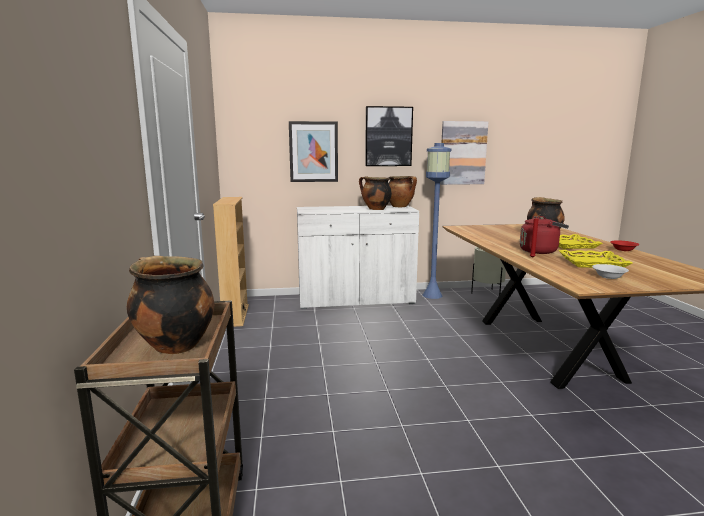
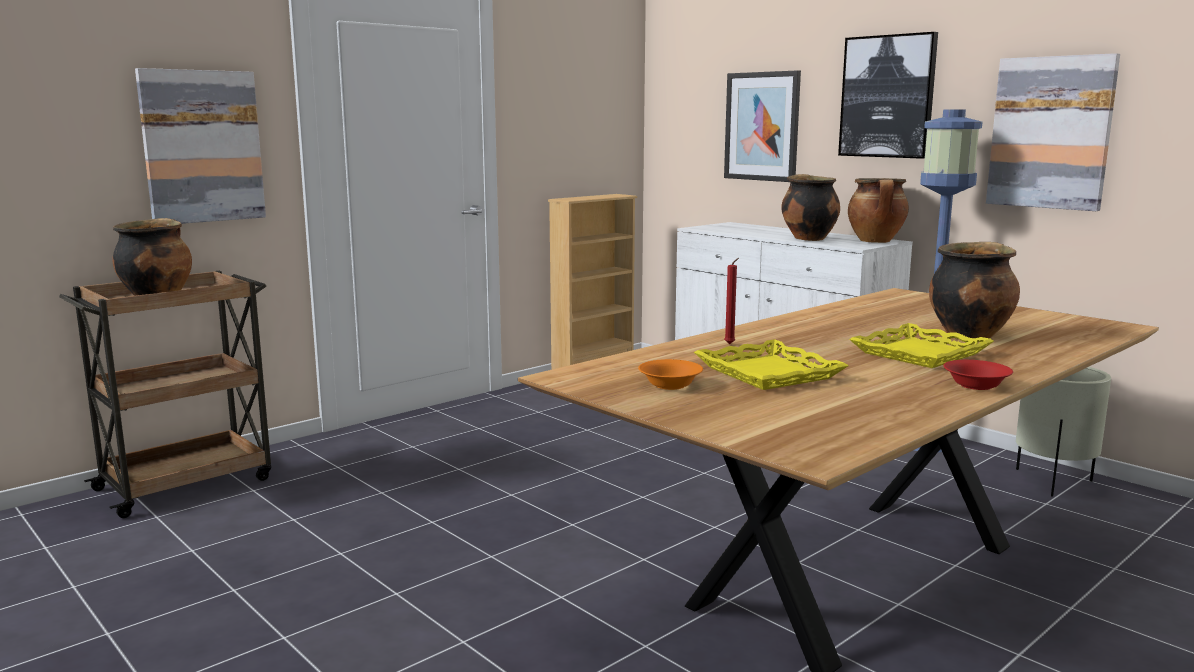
camera: 55 degrees right, 0 degrees up
red kettle [520,216,569,254] -> none
white bowl [592,264,629,279] -> orange bowl [638,359,703,390]
none -> picture [135,68,266,224]

